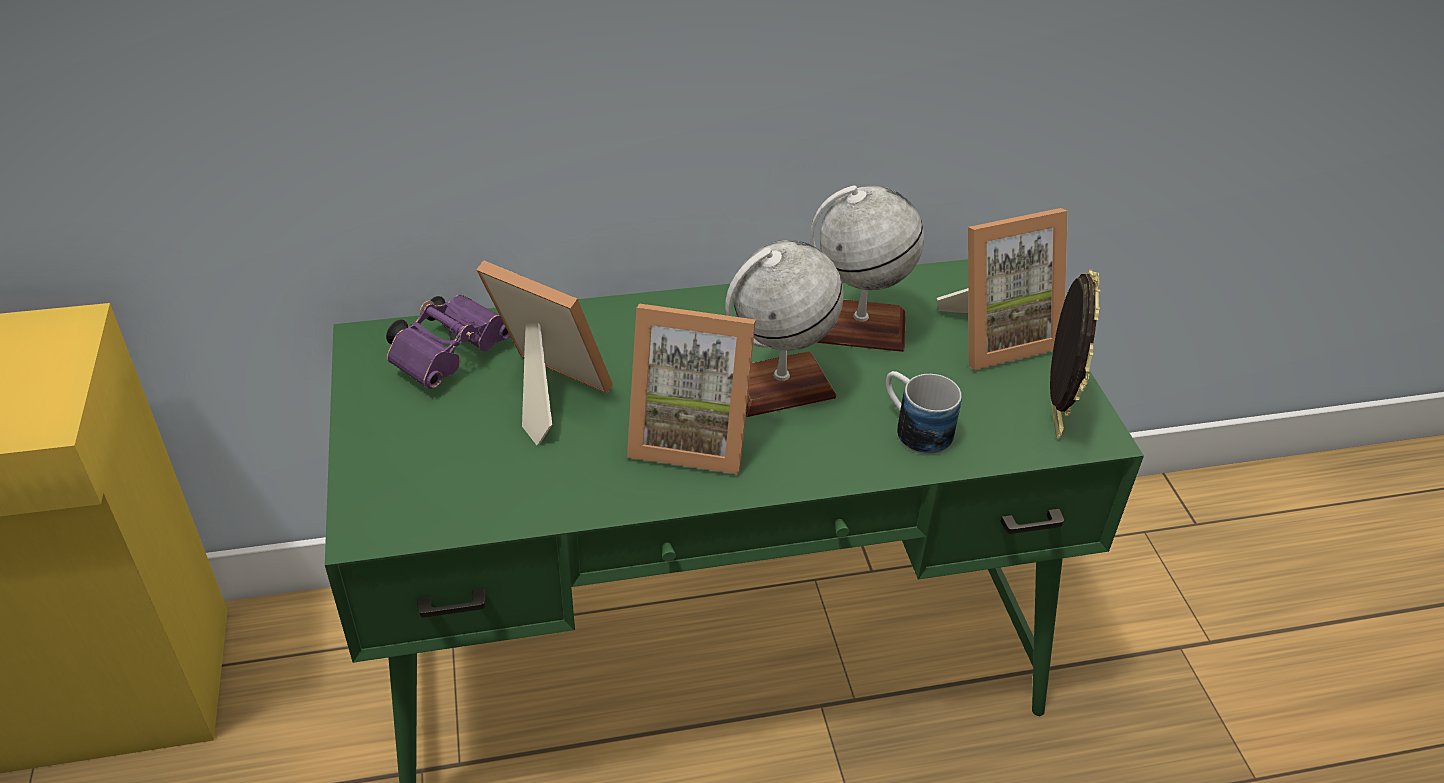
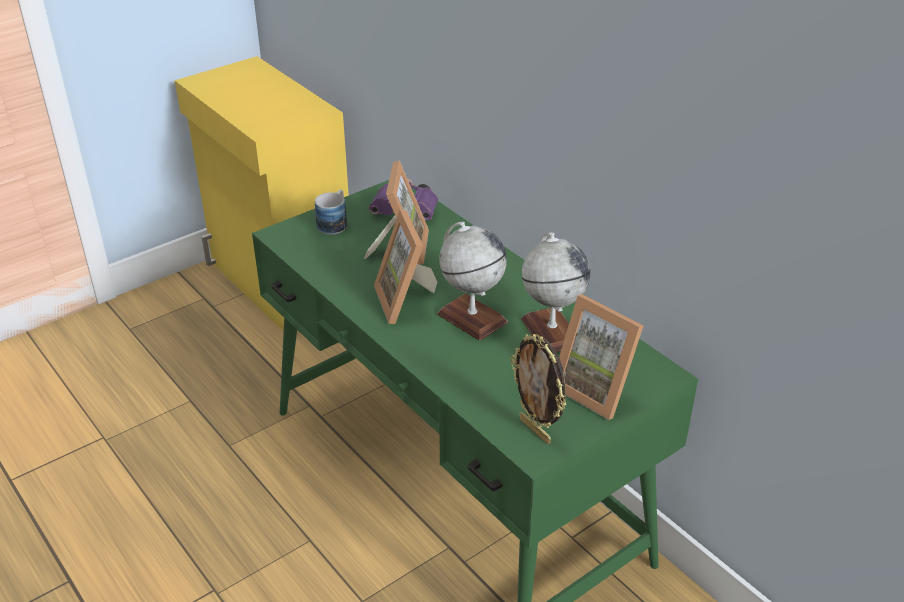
camera: 65 degrees right, 5 degrees down
mug [886,371,962,454] -> mug moved to [315,189,347,235]
picture frame [1050,269,1100,439] -> picture frame turned 75 degrees clockwise [511,334,566,444]

